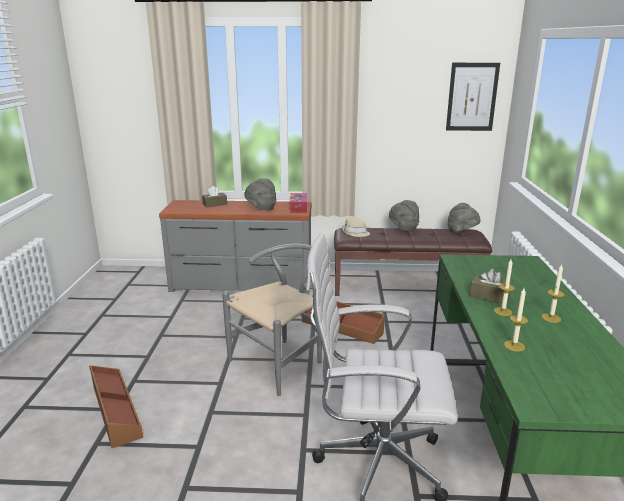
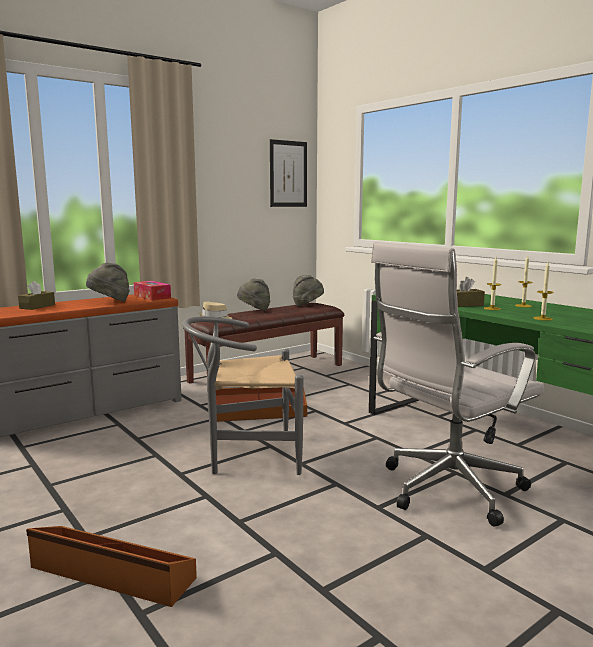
camera: 40 degrees left, 10 degrees down
grey chair [222,244,330,396] -> grey chair turned 105 degrees counterclockwise [182,316,304,475]

